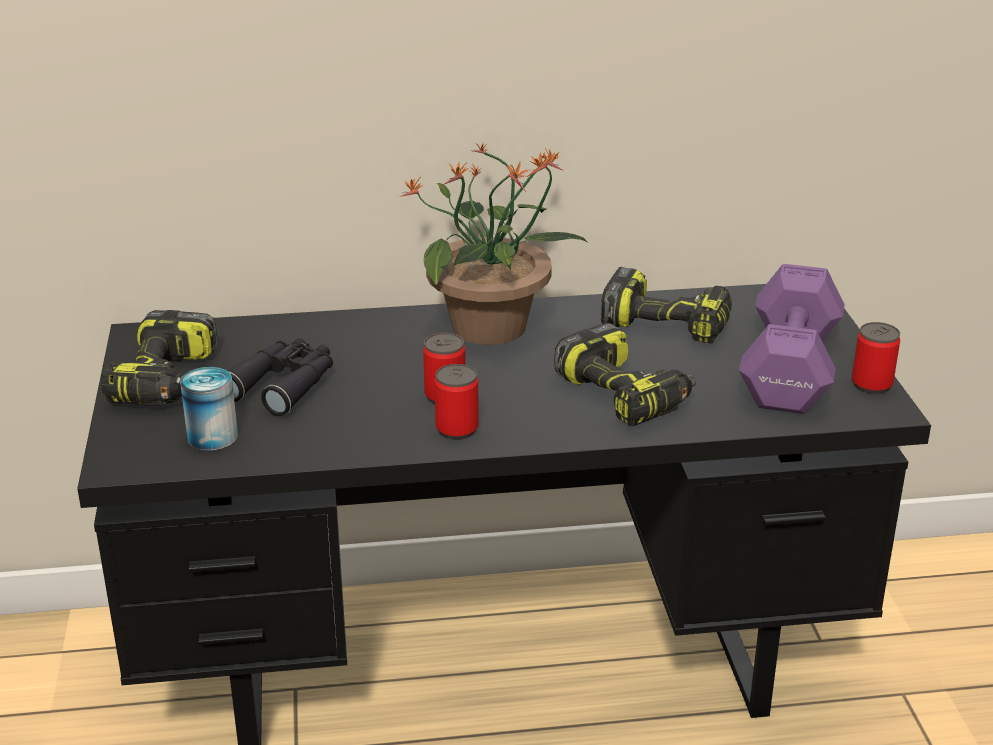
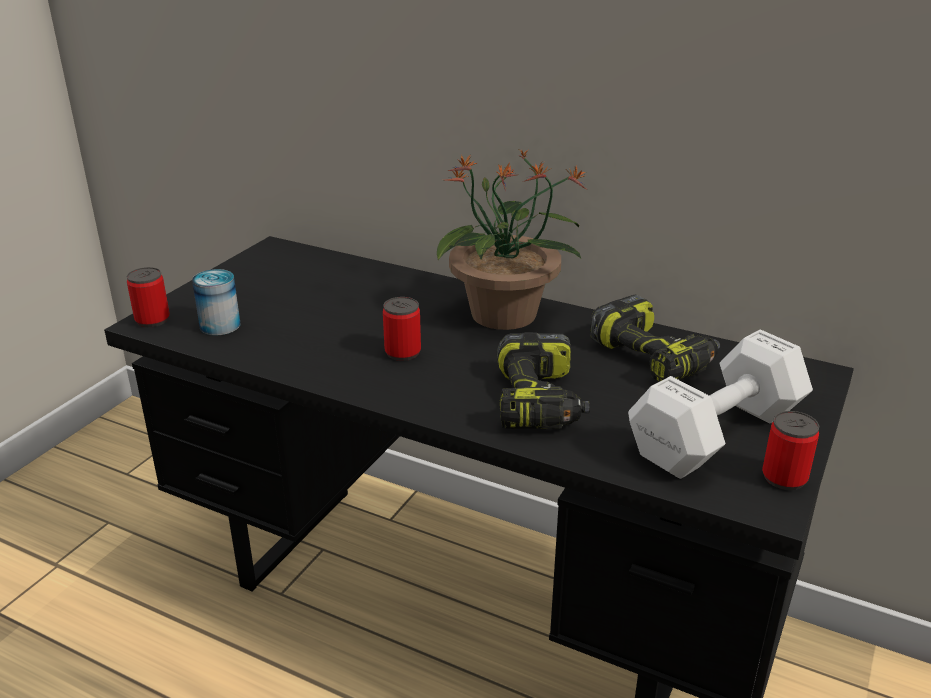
camera: 35 degrees right, 0 degrees up
power drill [101,310,218,406] -> none
black binoculars [227,338,333,416] -> none
can [434,364,479,440] -> can moved to [127,267,170,327]
purple dumbbell [739,264,845,414] -> white dumbbell [628,330,813,479]

